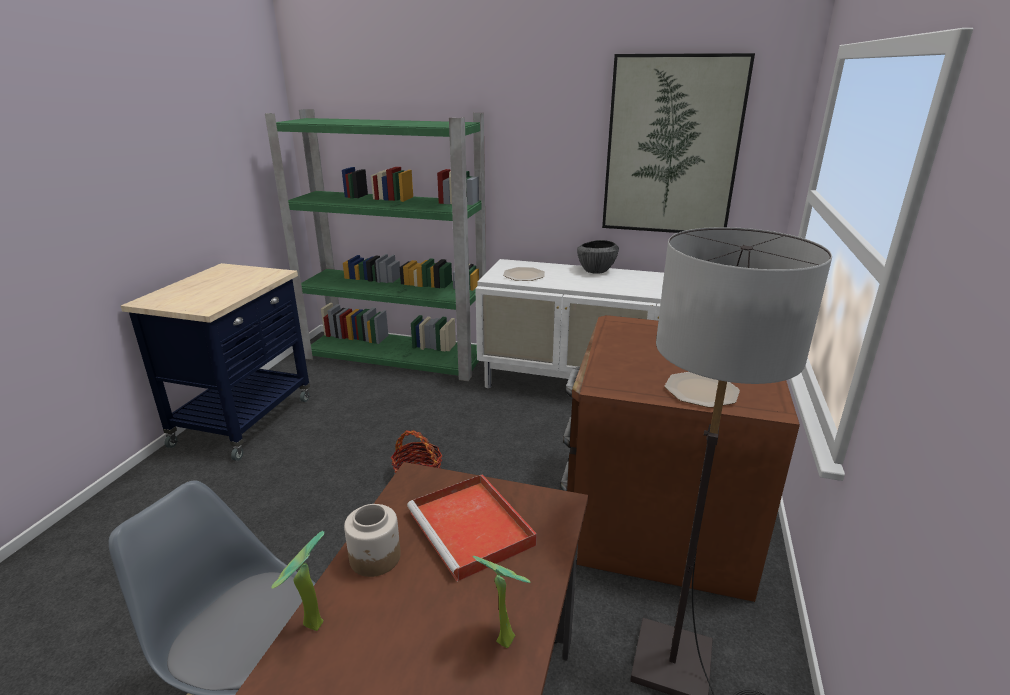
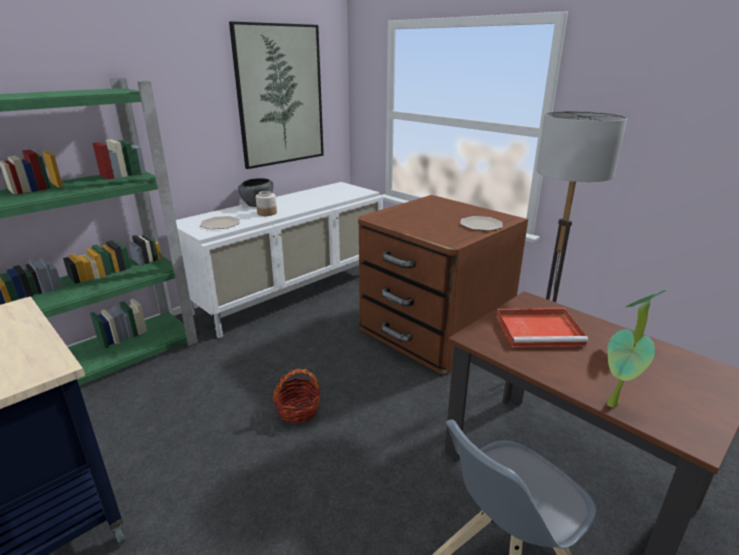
camera: 60 degrees left, 0 degrees up
jar [344,504,401,577] -> jar moved to [256,191,277,216]

